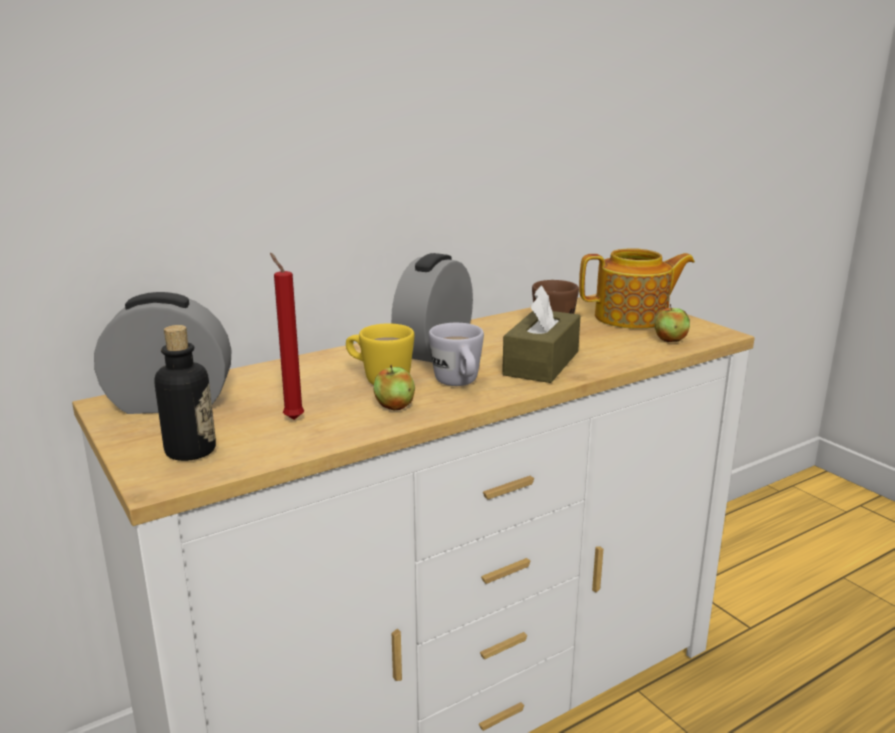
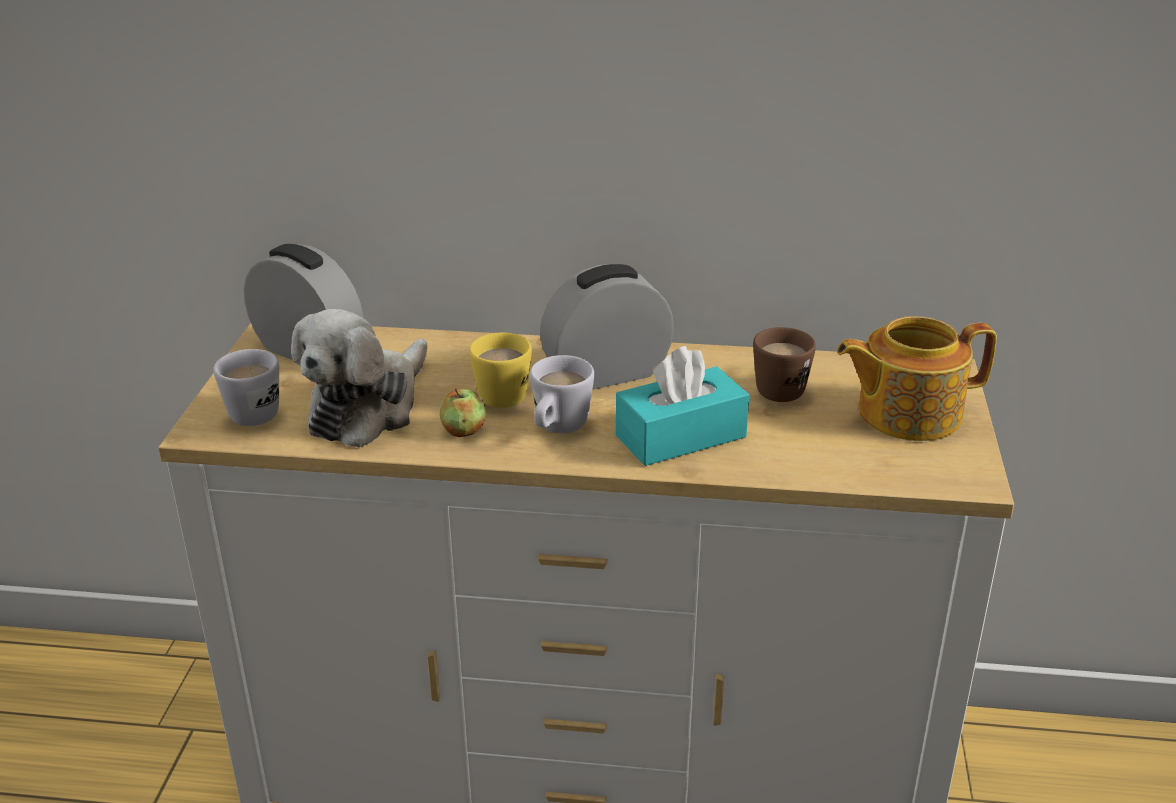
camera: 40 degrees right, 10 degrees up
bottle [154,325,216,461] -> white mug [213,349,279,426]
red candle [270,253,304,420] -> plush toy [291,309,428,448]
brown tissue box [502,285,581,383] -> turquoise tissue box [616,346,749,466]
teapot [579,248,695,329] -> teapot turned 135 degrees clockwise [837,316,997,441]
apple [655,304,690,342] -> none

